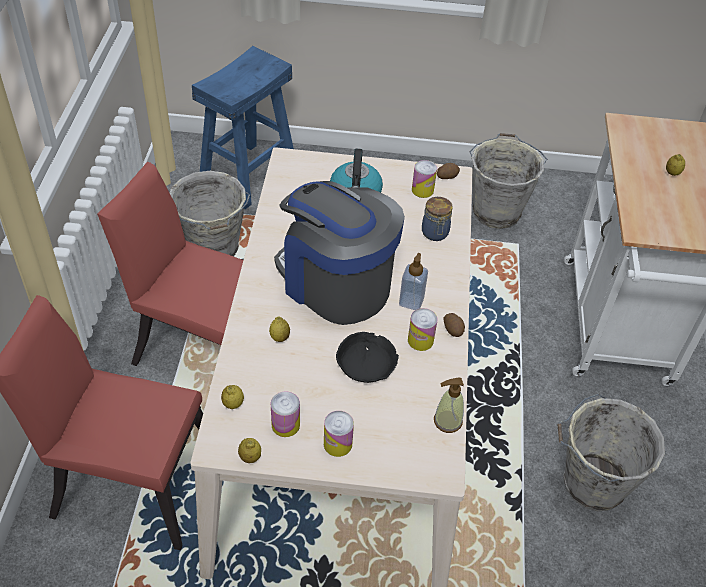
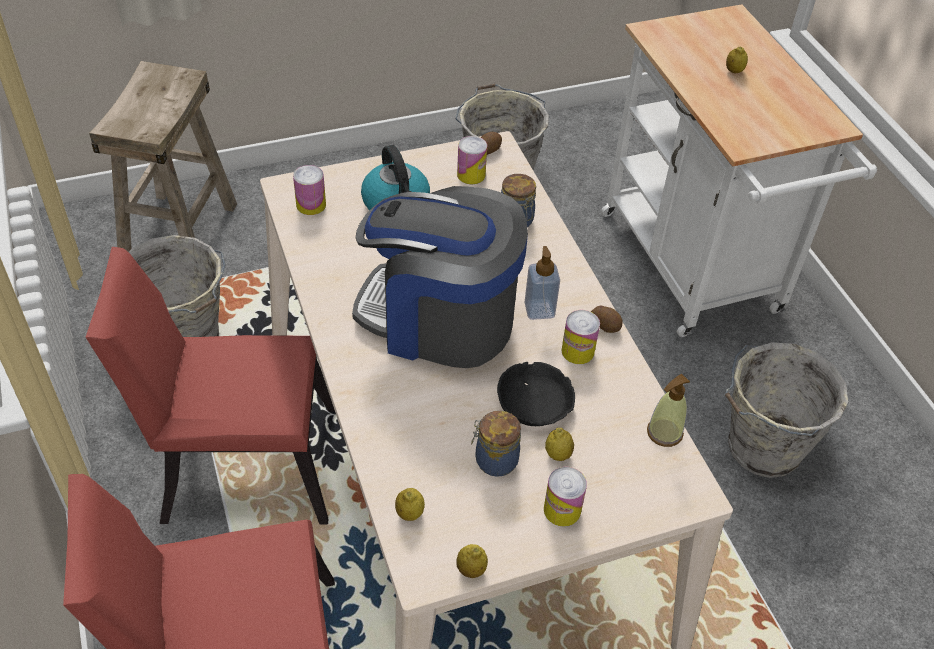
camera: 25 degrees left, 0 degrees up
blue stool [192,46,294,209] -> beige stool [89,61,237,252]
lemon [269,316,290,342] -> lemon moved to [545,428,574,461]
can [271,391,300,437] -> can moved to [293,165,326,215]
none -> jar [471,411,521,477]

